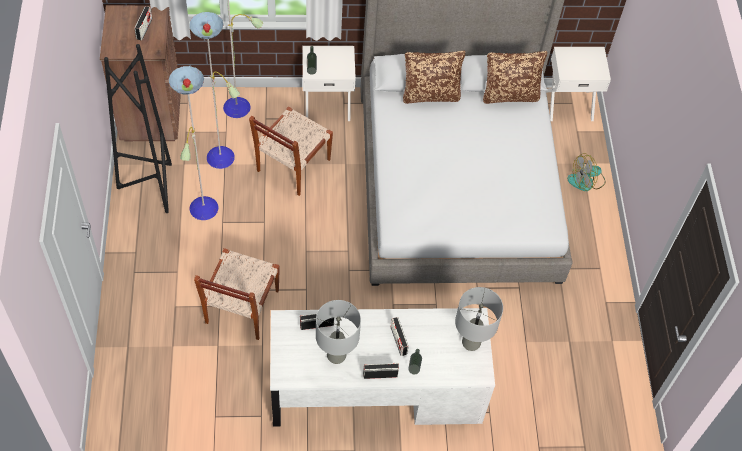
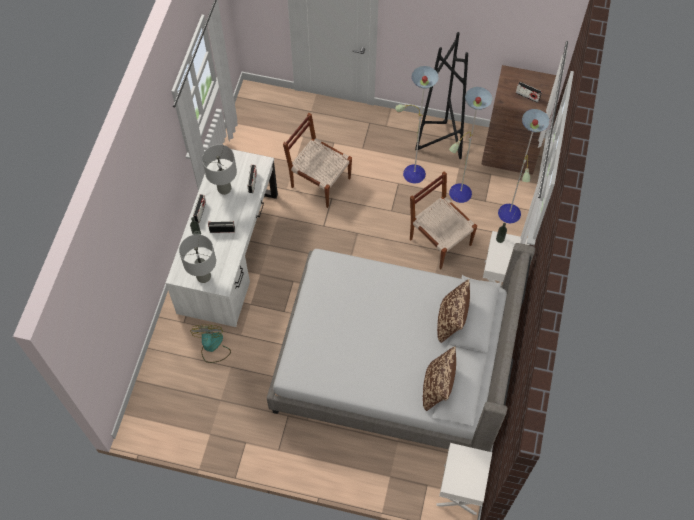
camera: 110 degrees right, 5 degrees up
fan [567,153,605,191] -> fan moved to [190,325,231,363]

